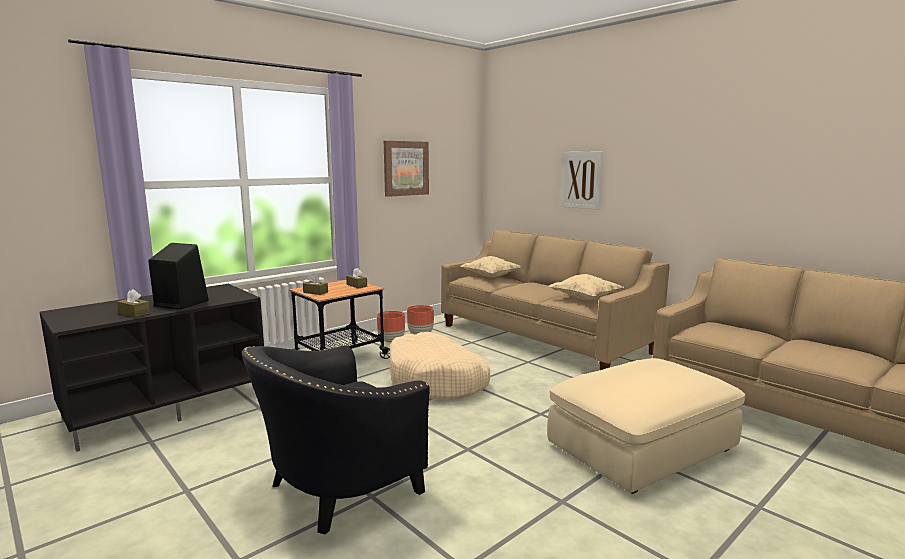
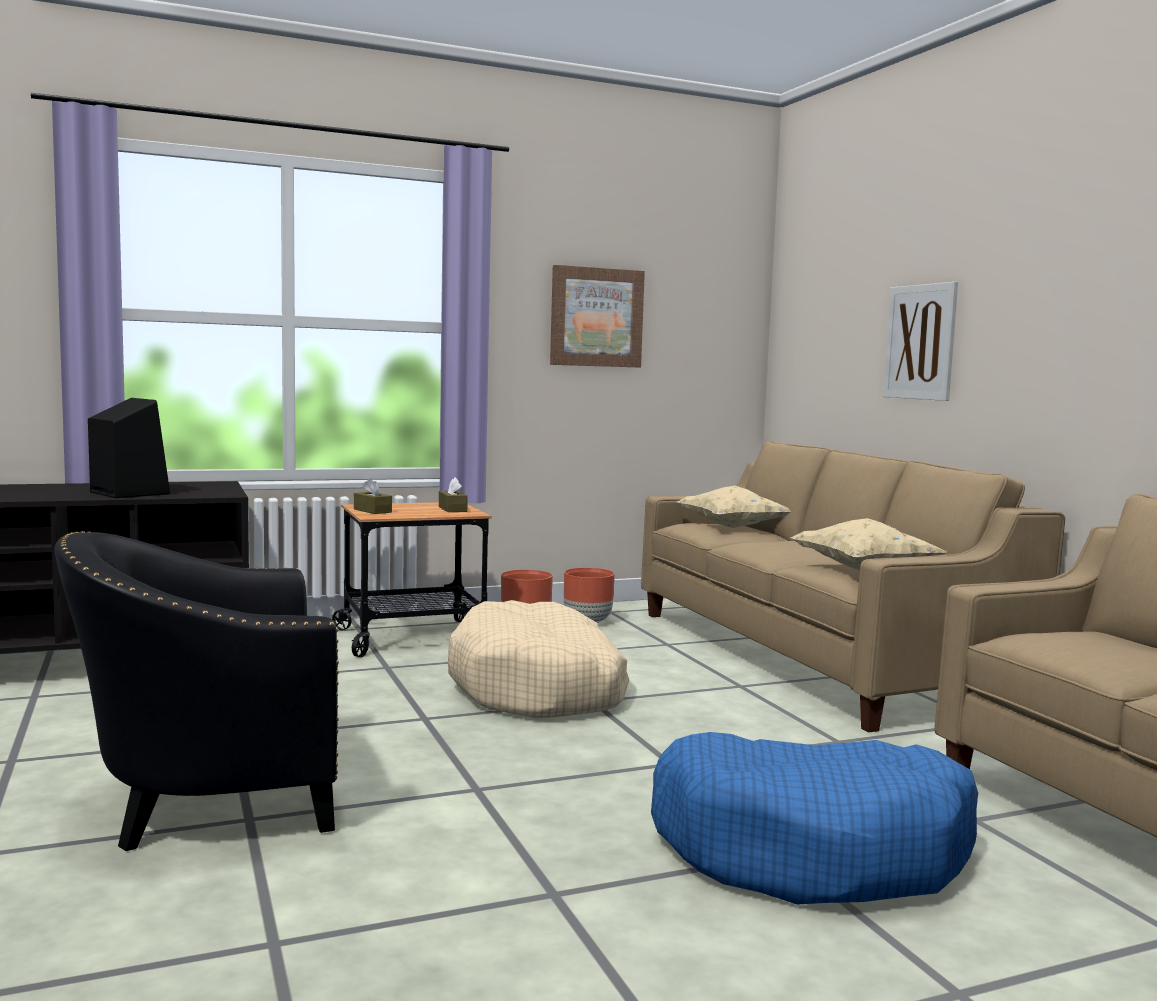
camera: 20 degrees right, 5 degrees down
brown tissue box [117,289,150,318] -> none
beige ottoman [547,358,745,494] -> blue dog bed [651,732,978,905]

